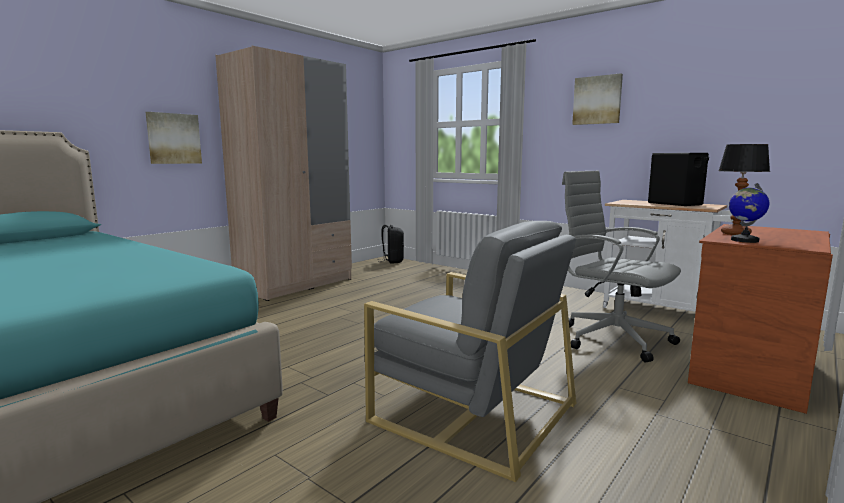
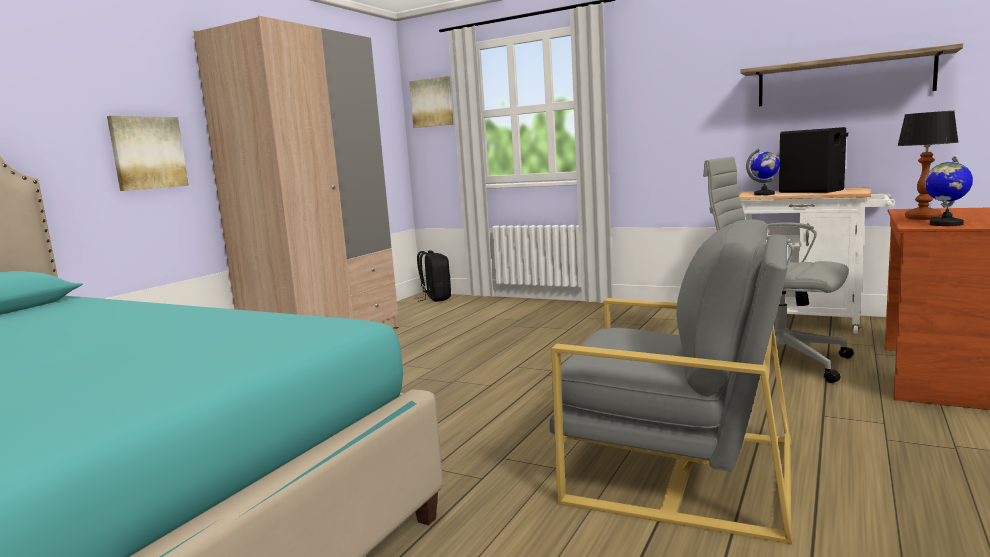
camera: 10 degrees left, 0 degrees up
picture [572,73,623,125] -> picture moved to [409,76,454,128]
none -> shelf [741,43,963,106]
none -> globe [746,149,780,195]

